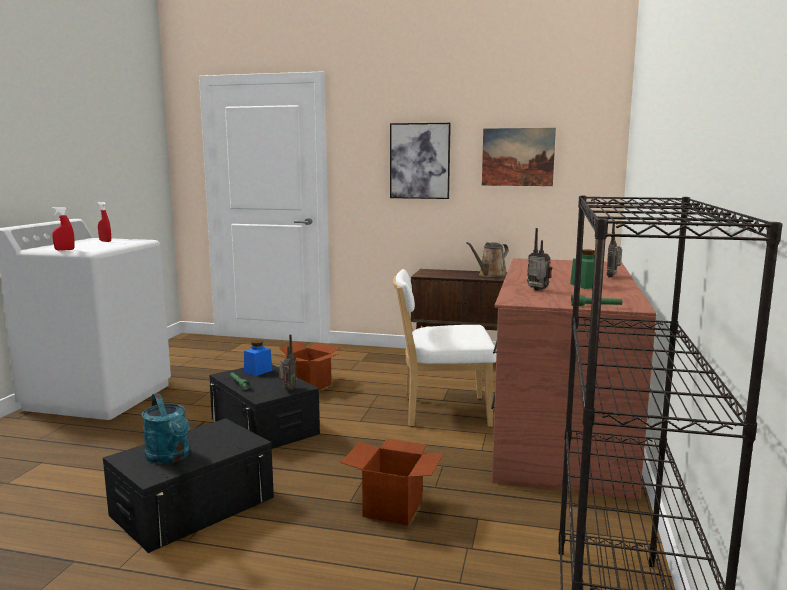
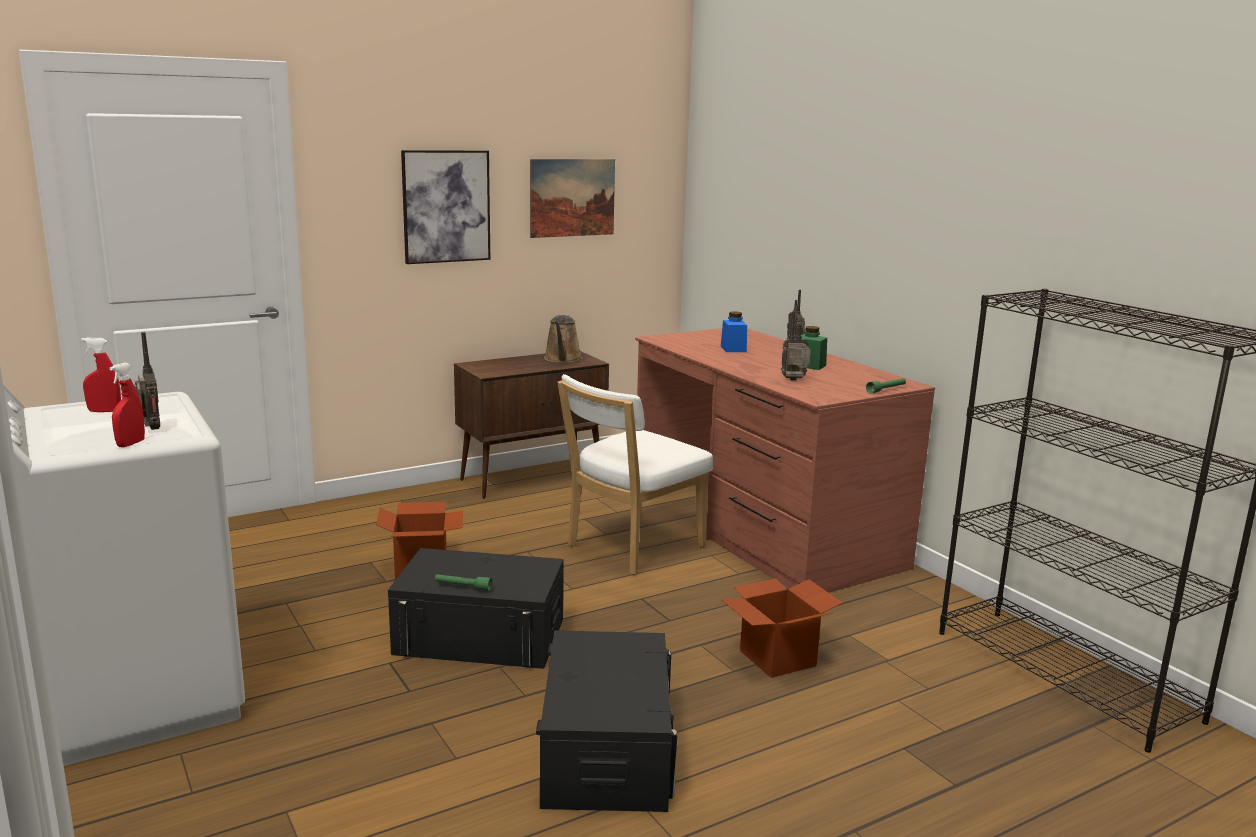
camera: 45 degrees left, 5 degrees up
turquoise watering can [141,393,189,464] -> none
blue jar [244,340,272,376] -> blue jar moved to [721,311,747,352]
radio [279,334,297,390] -> radio moved to [134,332,160,430]

